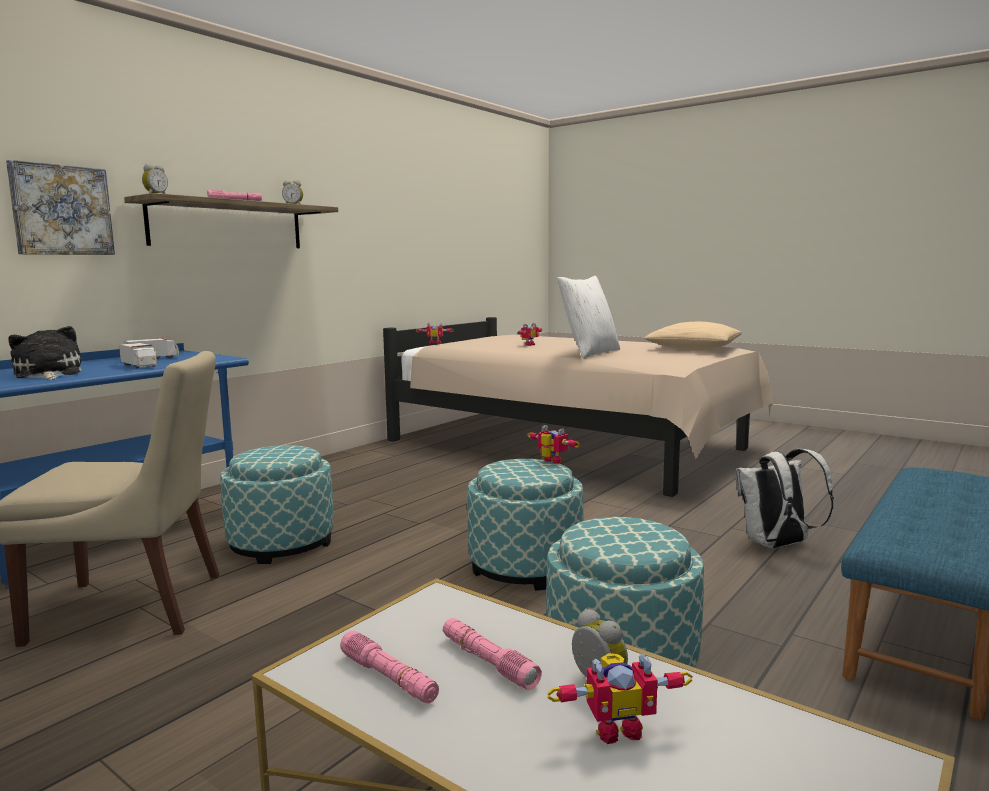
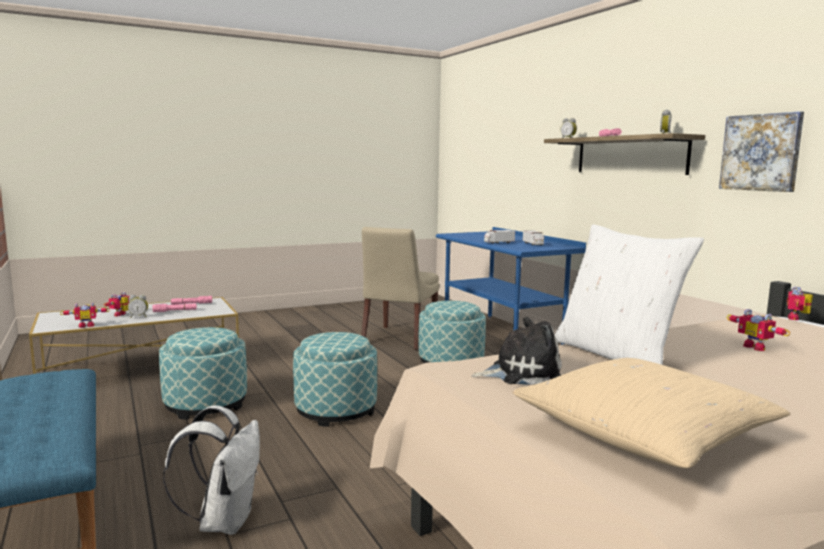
camera: 115 degrees right, 0 degrees up
picture [6,160,115,255] -> picture moved to [719,111,804,192]
plush toy [9,326,82,380] -> plush toy moved to [471,317,562,385]
toy robot [528,425,580,464] -> toy robot moved to [60,302,110,328]

